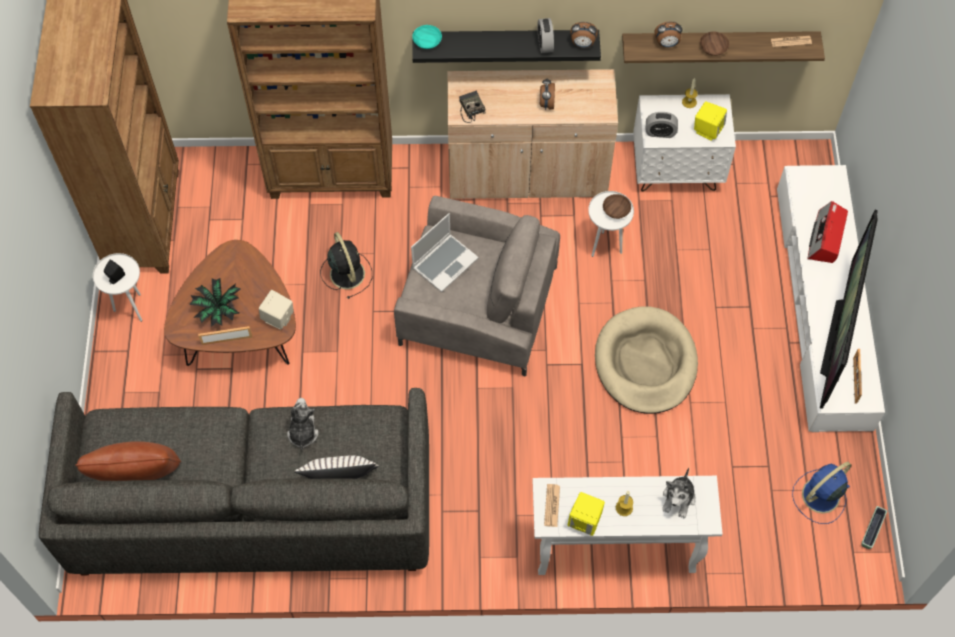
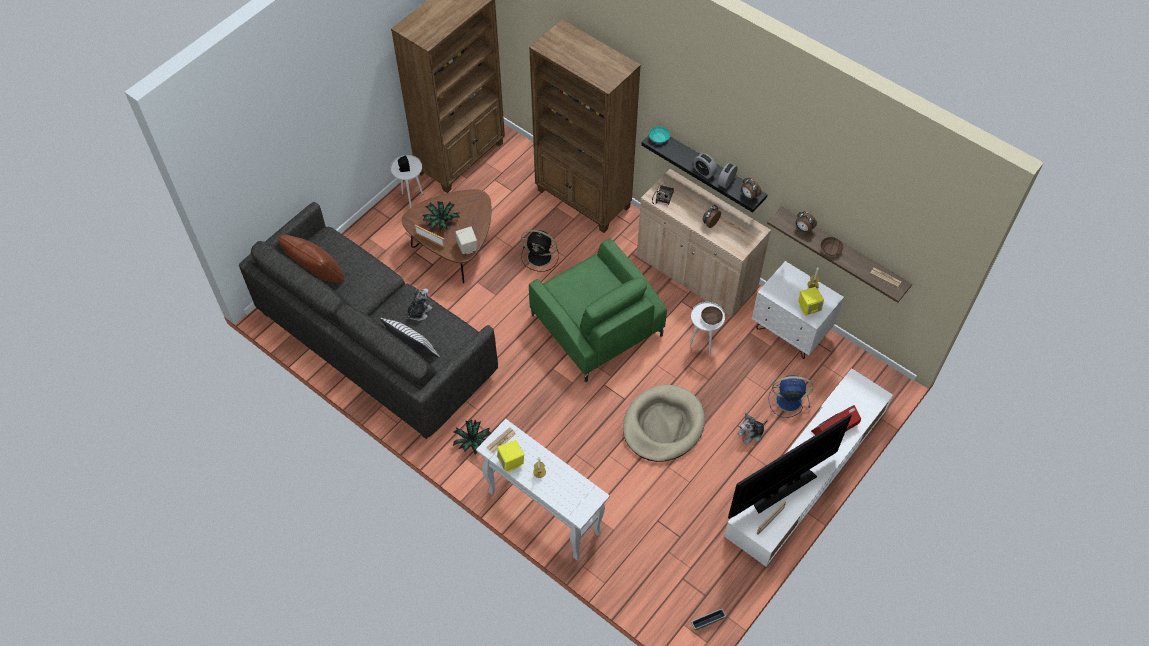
camera: 40 degrees right, 5 degrees down
black fan [320,232,372,299] -> black fan turned 90 degrees clockwise [521,230,559,272]
grey armchair [394,196,560,376] -> green armchair [529,238,667,382]
laptop [411,213,479,292] -> none
alarm clock [646,112,678,138] -> alarm clock moved to [693,153,717,179]
plush toy [662,468,695,518] -> plush toy moved to [737,413,768,445]
blue fan [792,462,852,524] -> blue fan moved to [768,375,813,418]
none -> potted plant [453,419,491,455]

